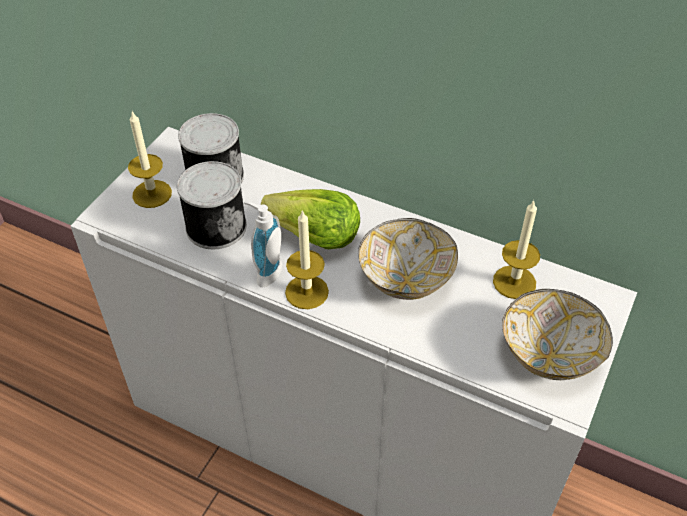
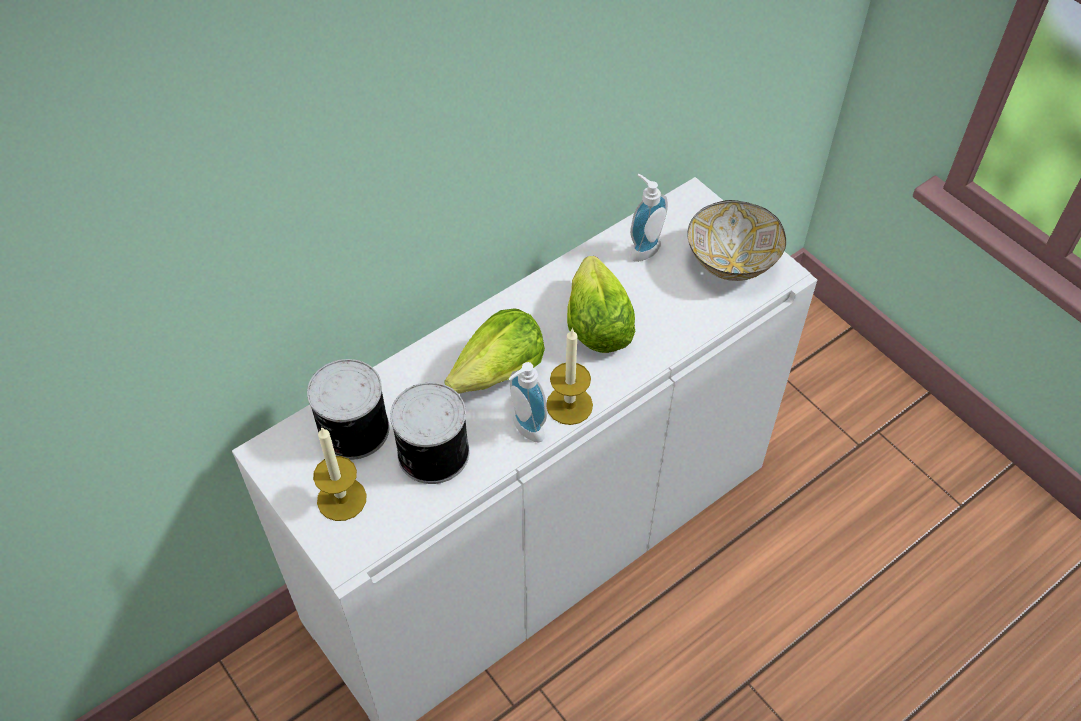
camera: 65 degrees left, 5 degrees up
bowl [358,218,458,300] -> lettuce [567,256,636,353]
candle [493,200,540,299] -> soap dispenser [630,174,668,262]

